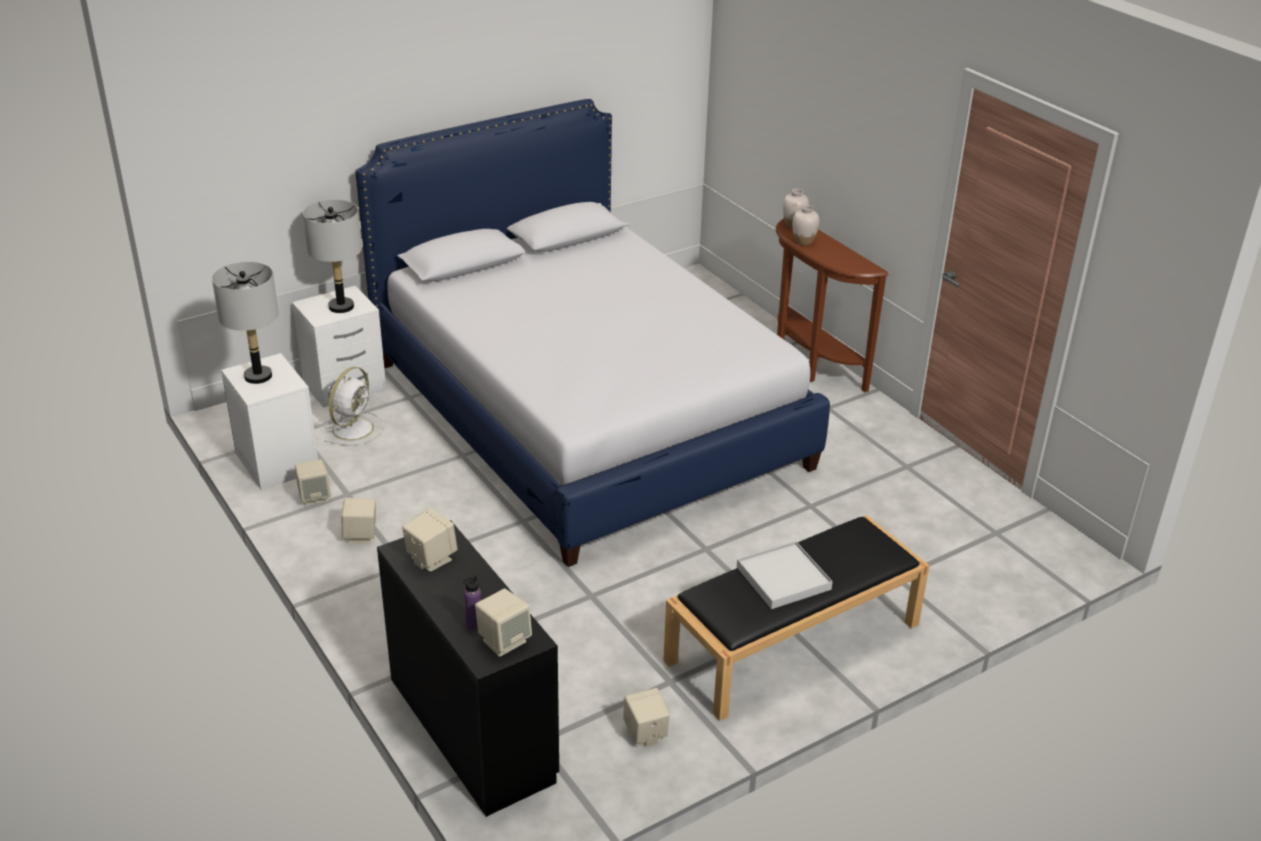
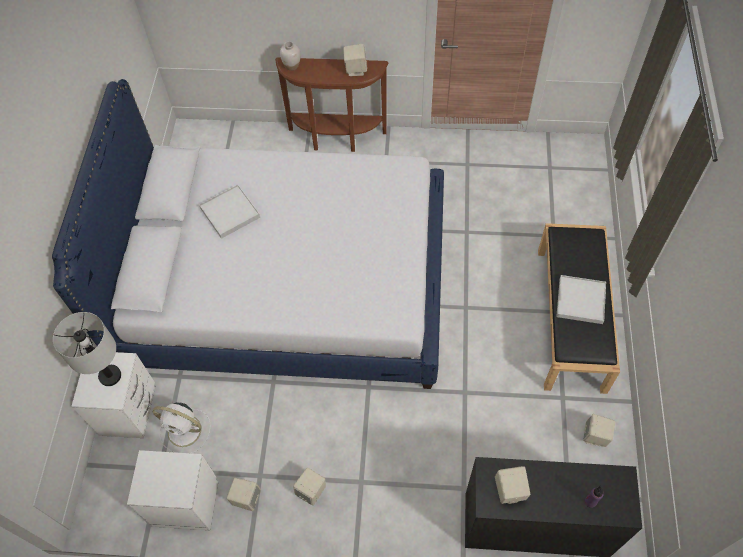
camera: 50 degrees left, 25 degrees up
grey table lamp [212,262,279,384] -> none
white fan [325,367,384,446] -> white fan turned 135 degrees clockwise [152,402,211,453]
beige speaker [475,589,532,657] -> beige speaker moved to [343,44,367,76]
white vase [792,205,819,246] -> none
none -> white tray [199,184,260,239]

